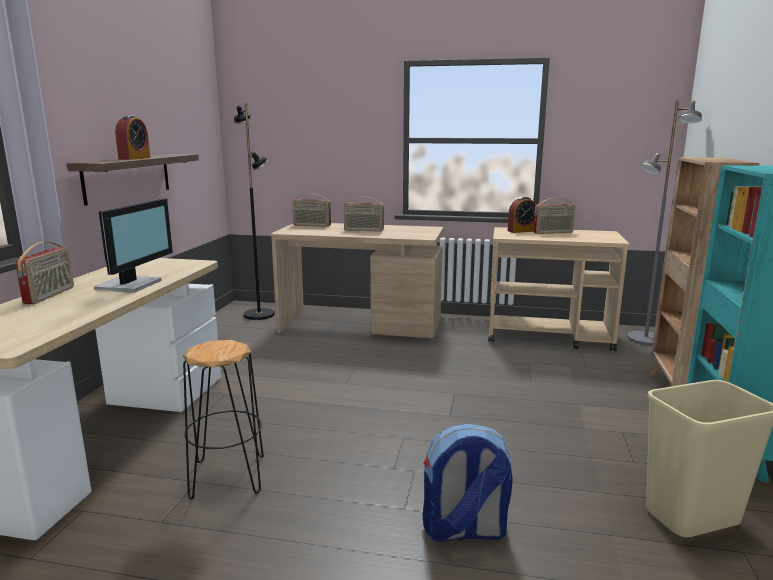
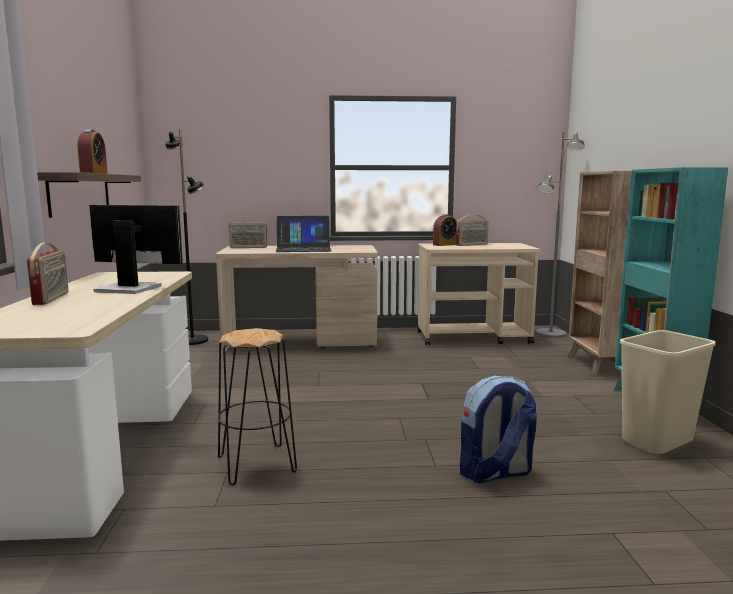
camera: 15 degrees left, 5 degrees down
monitor [94,198,173,292] -> monitor turned 75 degrees counterclockwise [89,205,183,294]
radio [343,197,384,232] -> laptop [276,216,332,252]

